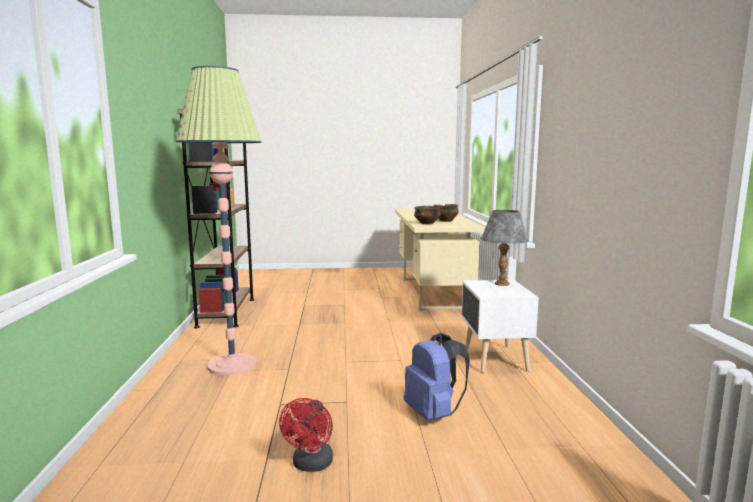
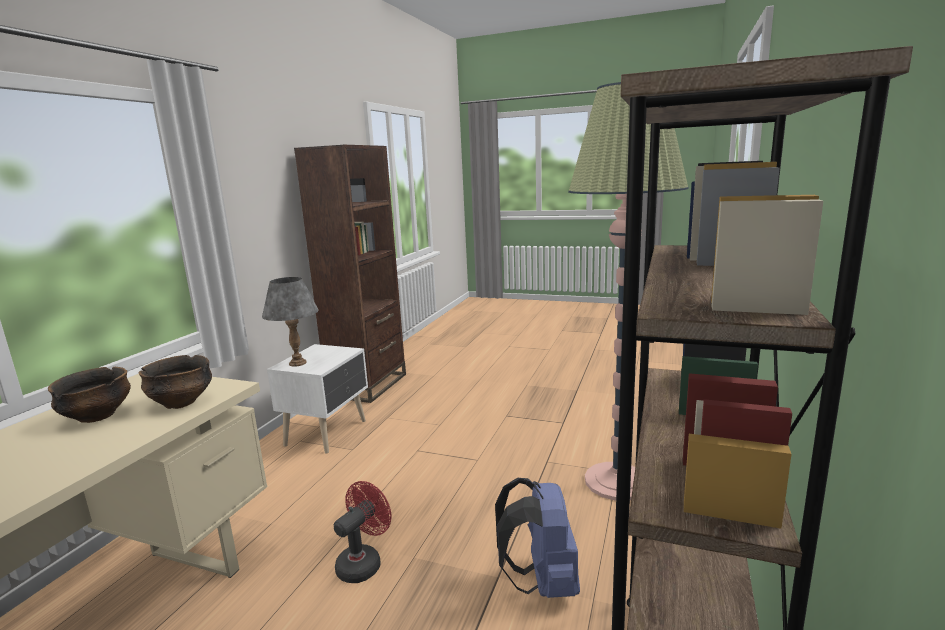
camera: 155 degrees left, 5 degrees up
red fan [279,398,333,472] -> red fan moved to [334,481,391,583]
blue backpack [404,333,470,421] -> blue backpack moved to [495,478,580,598]
none -> brown bookcase [294,145,406,403]

